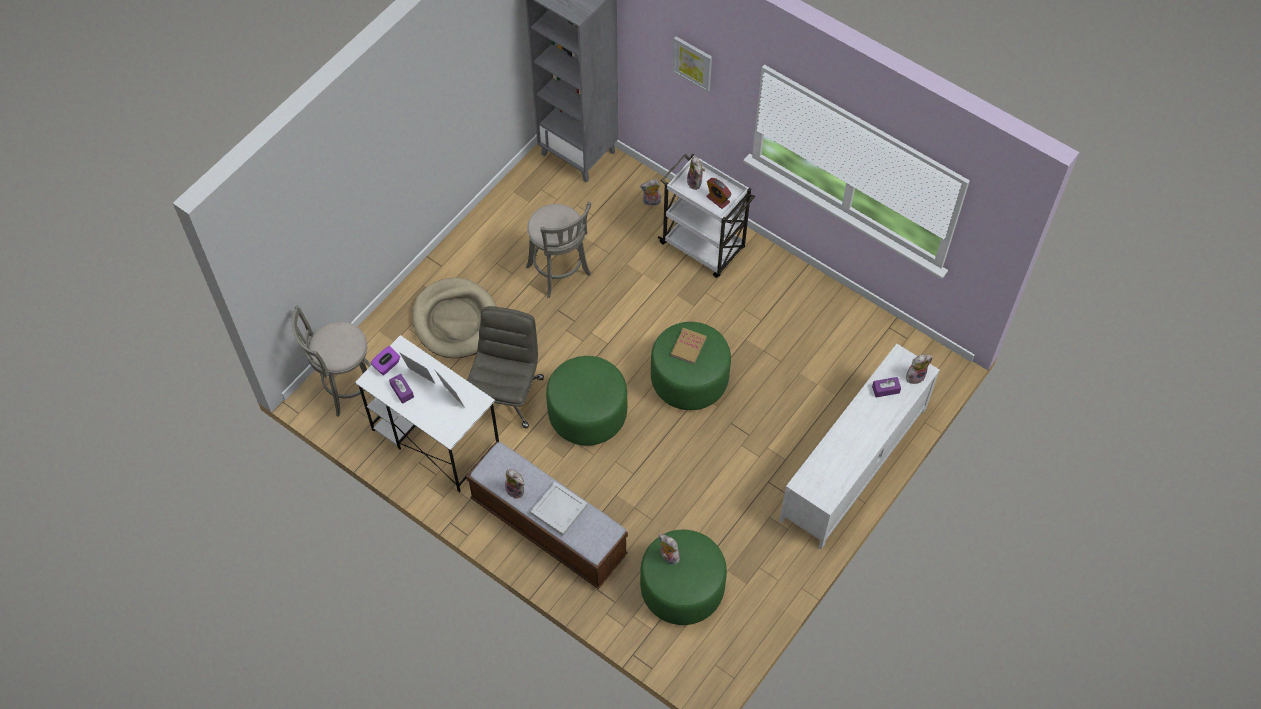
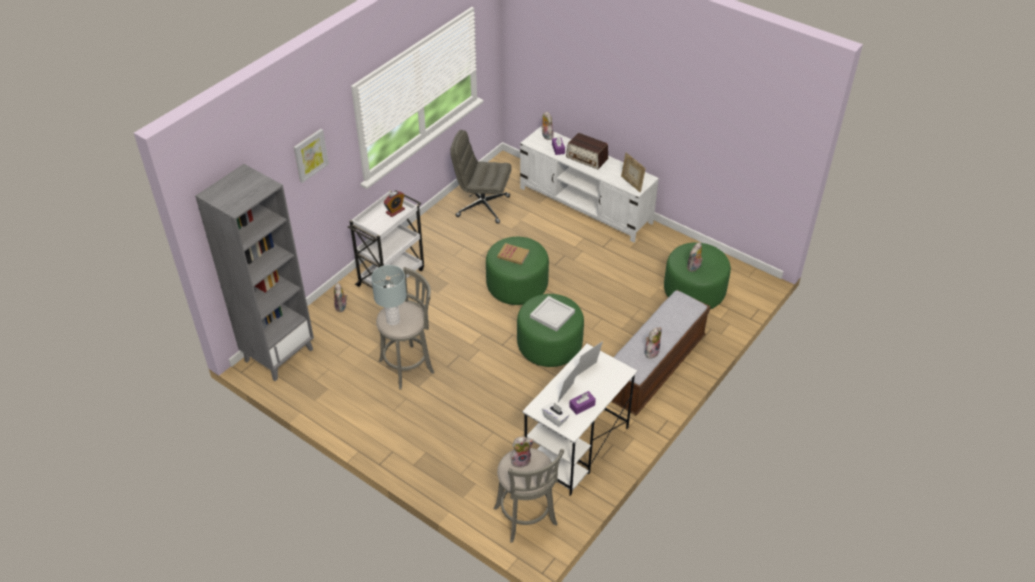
camera: 90 degrees left, 15 degrees down
purple tissue box [370,346,400,375] -> white tissue box [542,402,570,427]
beige dog bed [412,278,497,358] -> none
grey office chair [467,306,544,429] -> grey office chair moved to [450,130,512,224]
white tray [530,482,588,536] -> white tray moved to [530,296,575,332]
plush toy [687,156,705,190] -> plush toy moved to [511,437,534,468]
none -> grey table lamp [371,265,407,326]
none -> radio [566,133,608,169]
none -> picture frame [621,153,646,192]

